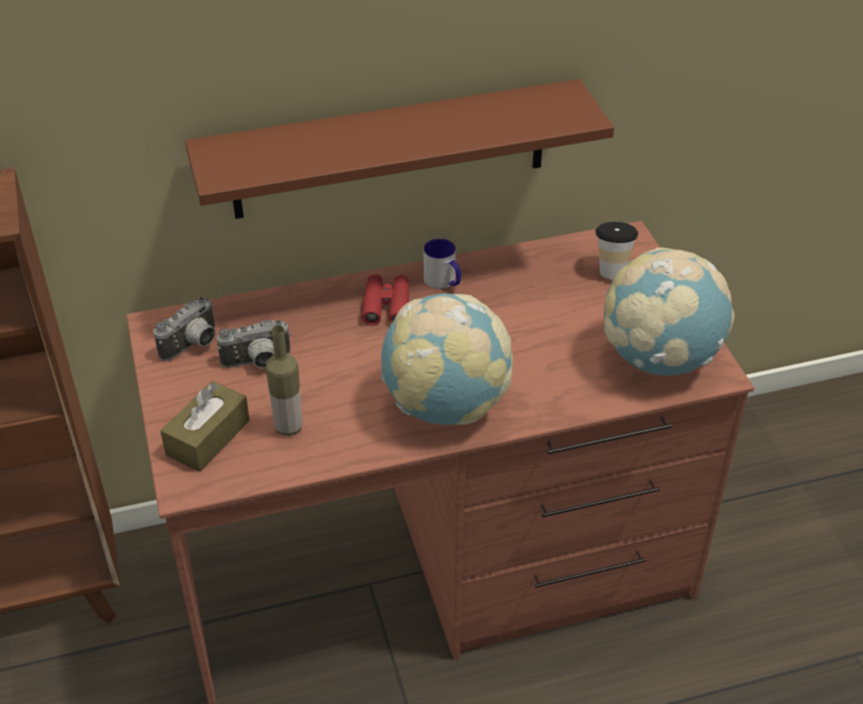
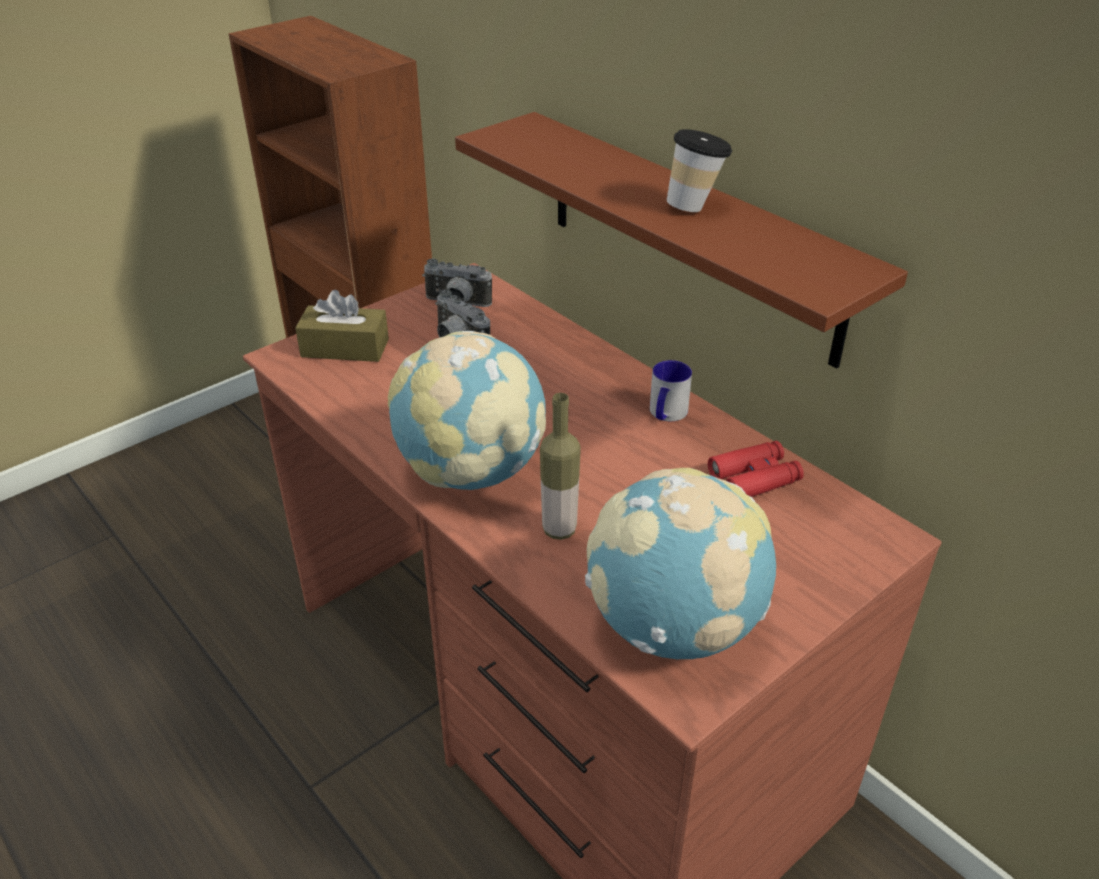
camera: 65 degrees right, 5 degrees down
bottle [266,325,303,436] -> bottle moved to [540,393,581,540]
red binoculars [361,274,409,326] -> red binoculars moved to [708,441,804,497]
cup [595,222,638,280] -> cup moved to [667,129,732,212]

